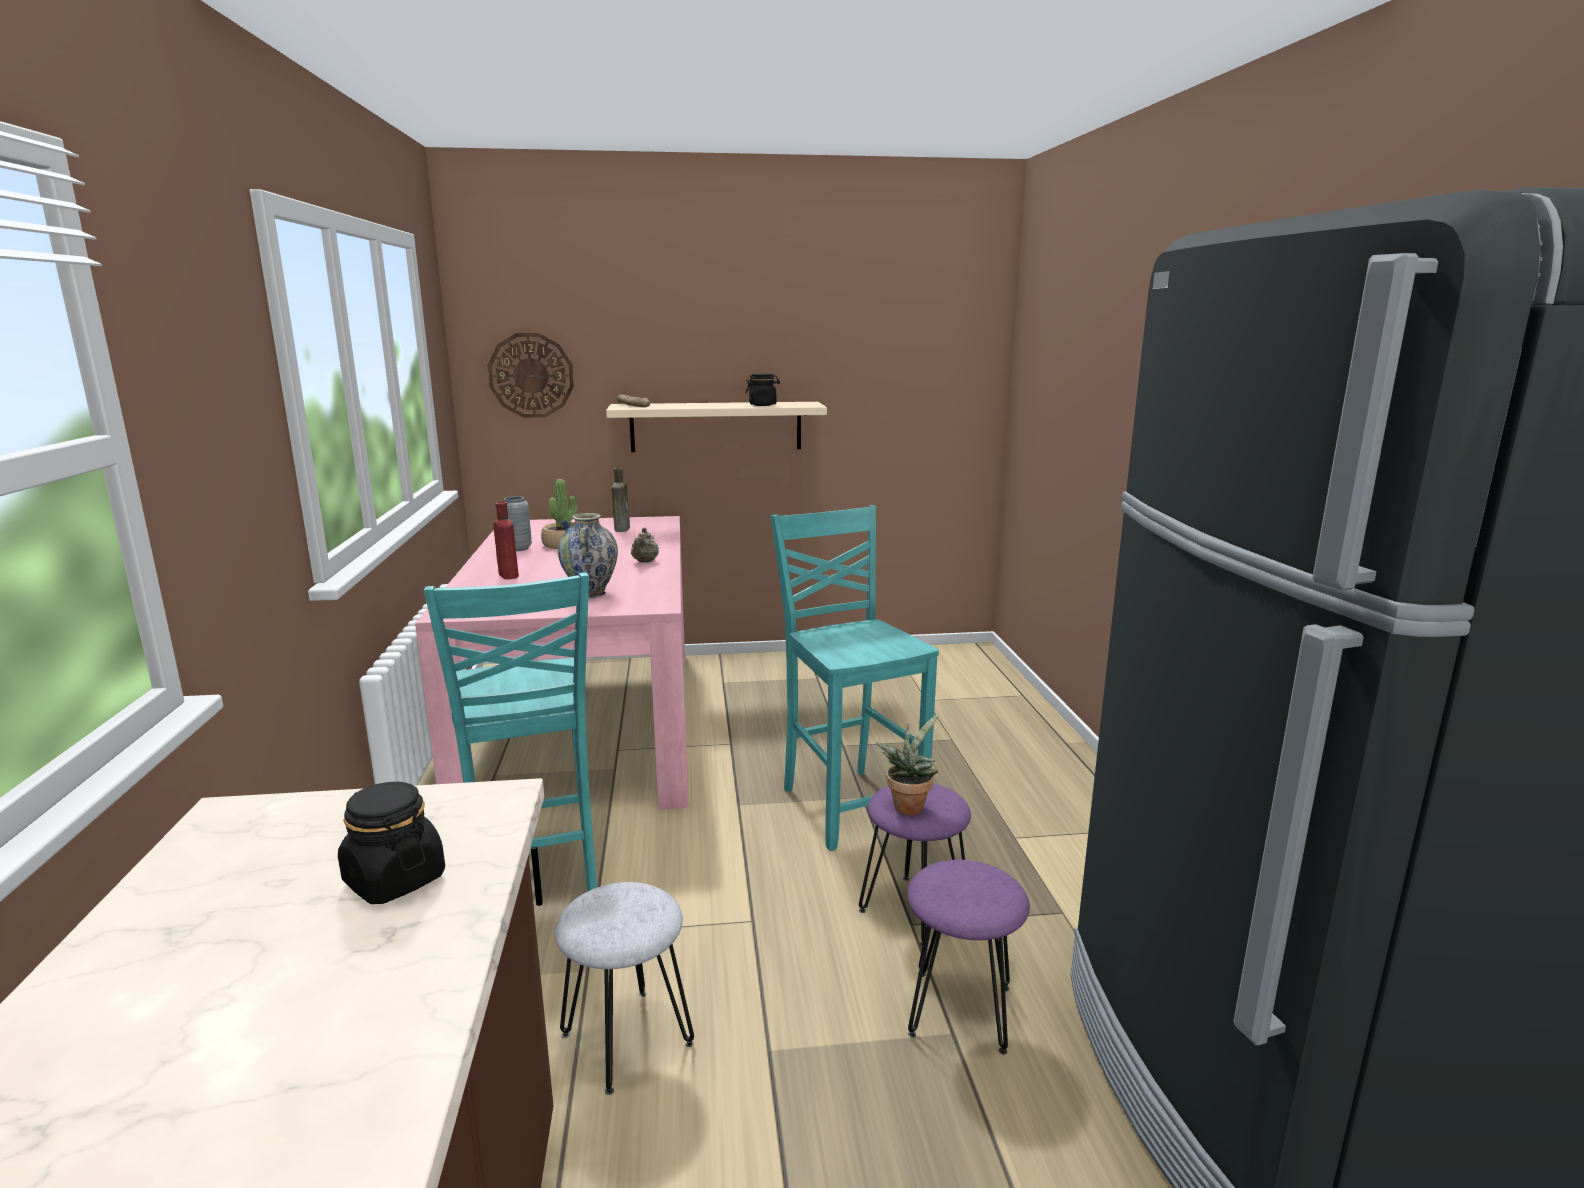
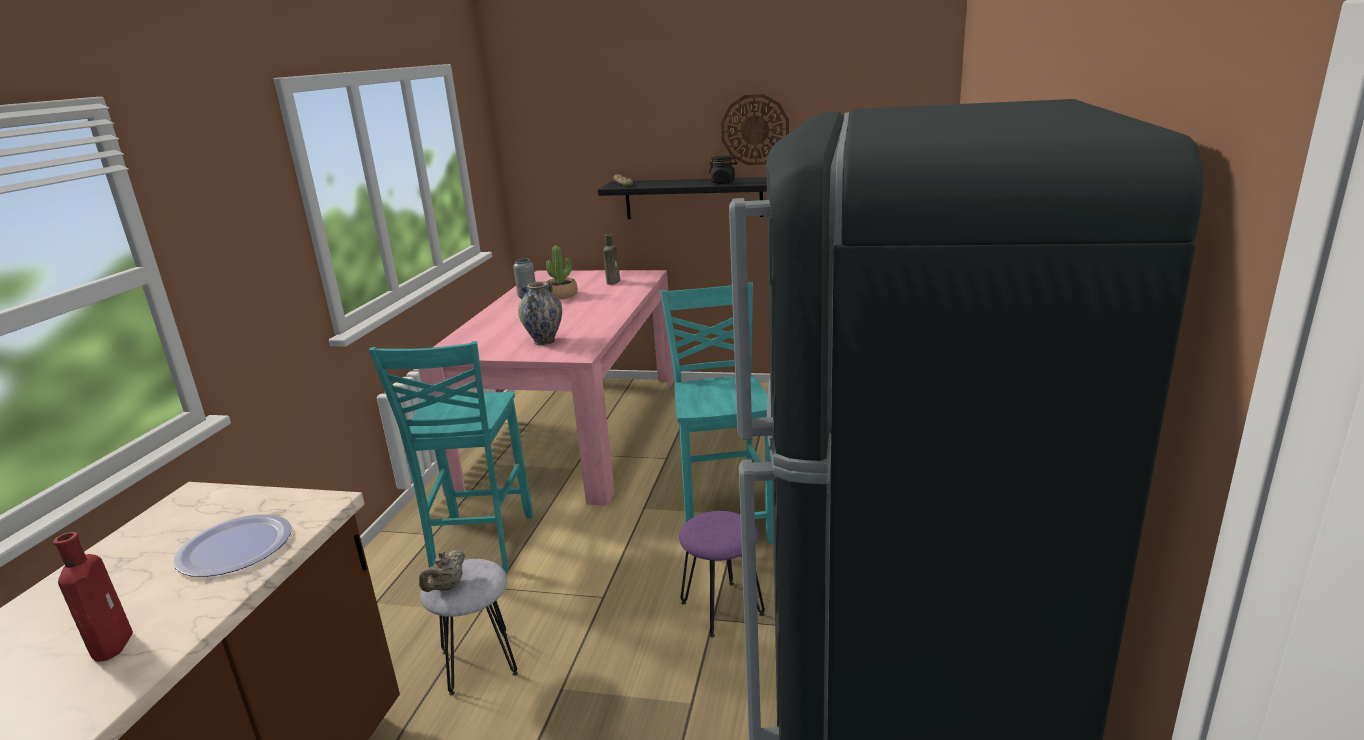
camera: 20 degrees right, 5 degrees up
black jar [338,782,445,904] -> plate [173,514,292,577]
wall clock [488,333,574,418] -> wall clock moved to [721,94,789,165]
red bottle [493,502,519,579] -> red bottle moved to [53,532,133,662]
beige shelf [606,402,827,452] -> black shelf [598,177,767,219]
beige teapot [631,528,659,563] -> beige teapot moved to [419,550,465,592]
potted plant [876,714,939,815] -> none
purple stool [907,860,1030,1054] -> none

